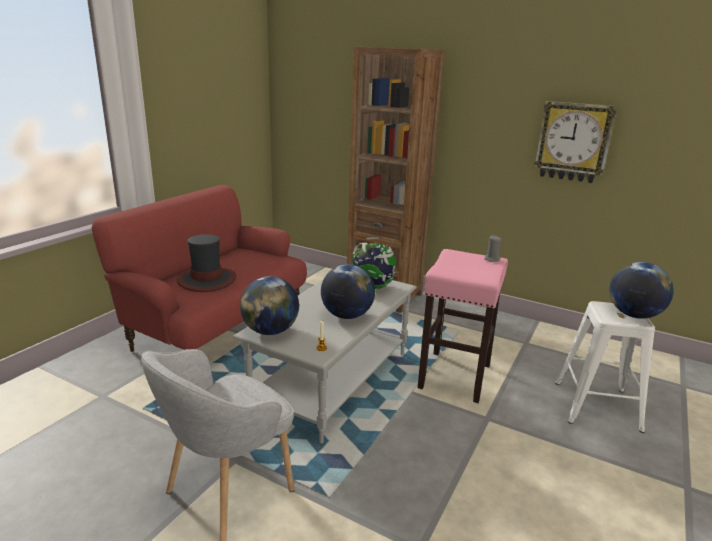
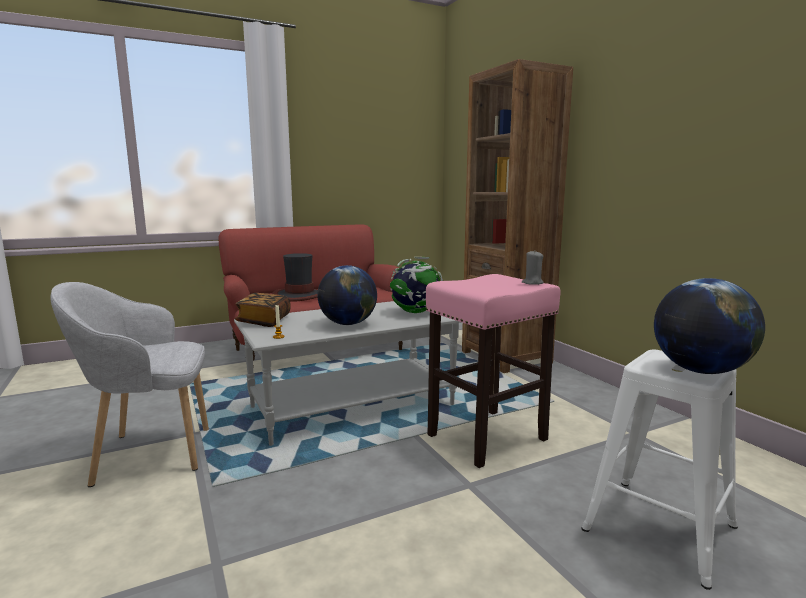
camera: 35 degrees right, 10 degrees down
globe [240,276,299,335] -> book [235,293,291,327]
wall clock [534,101,618,183] -> none

